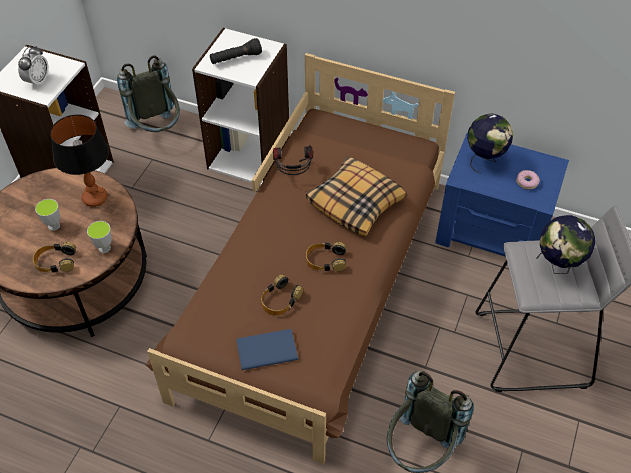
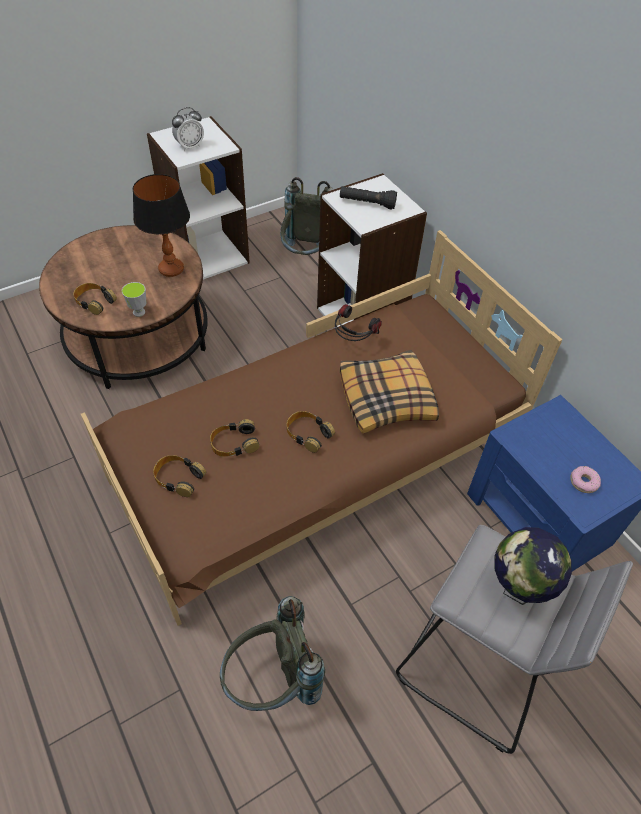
camera: 35 degrees right, 0 degrees up
cup [35,199,60,231] -> none
blue book [236,329,298,370] -> headphones [153,455,206,497]
globe [467,114,513,173] -> none

